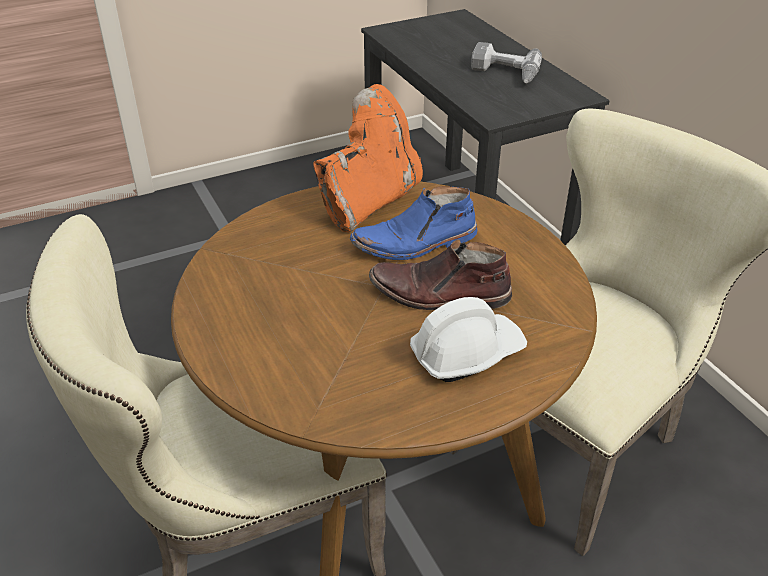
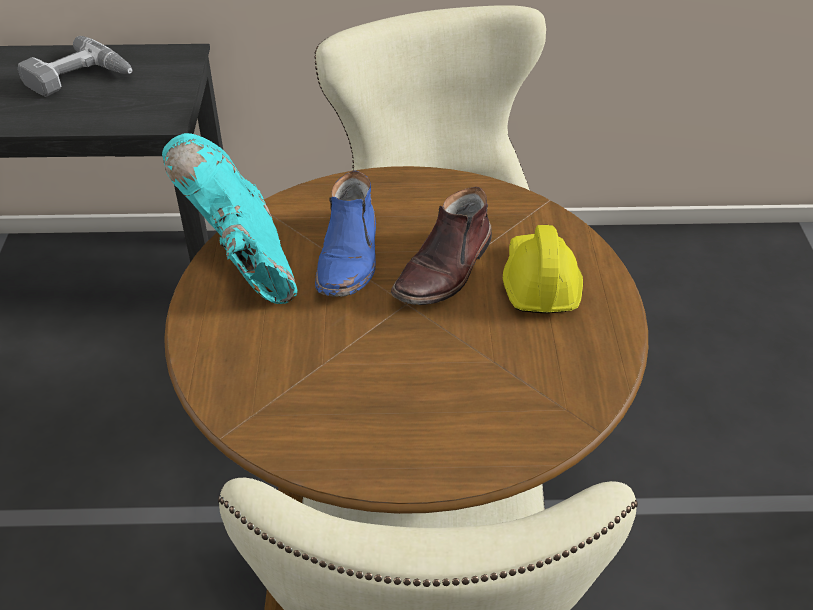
camera: 65 degrees left, 5 degrees up
orange boot [313,84,423,233] -> turquoise boot [162,133,298,304]
white hard hat [410,297,527,382] -> yellow hard hat [503,225,583,313]

